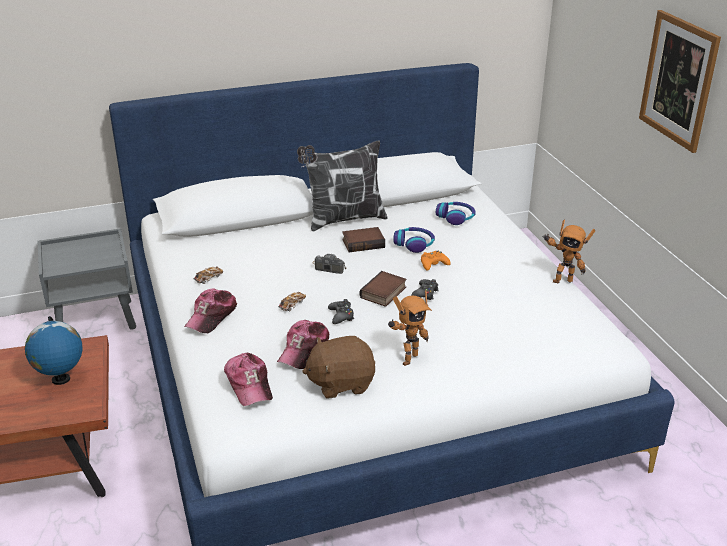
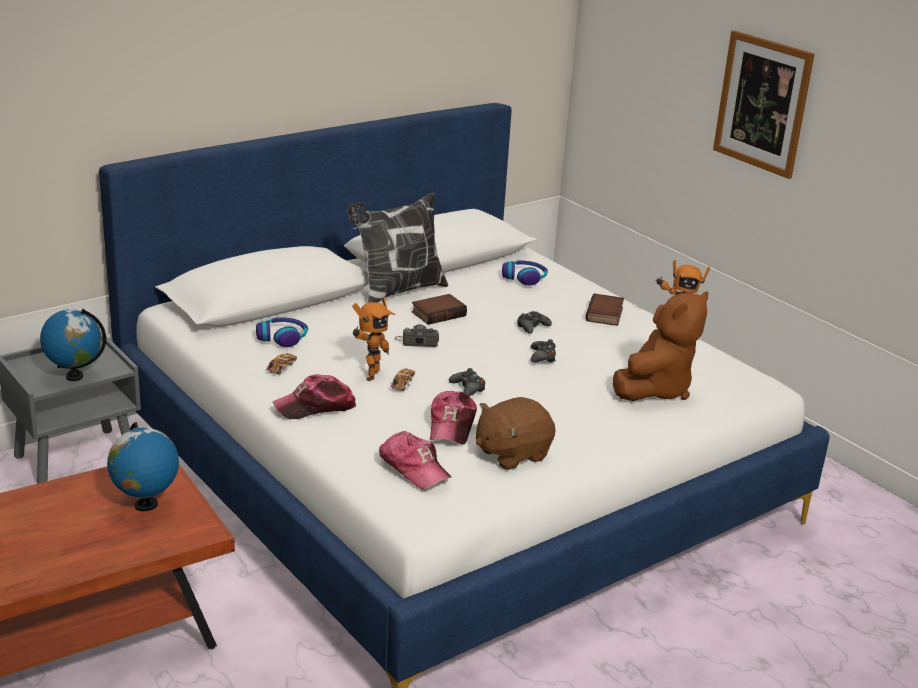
camera: 20 degrees left, 5 degrees down
cap [184,288,237,333] -> cap turned 60 degrees clockwise [273,374,356,419]
book [360,271,406,307] -> book moved to [586,294,624,326]
toy robot [388,290,432,366] -> toy robot moved to [352,297,396,381]
headphones [393,227,435,253] -> headphones moved to [256,318,308,347]
orange game controller [421,250,451,271] -> black game controller [517,311,552,334]
none -> globe [40,309,106,381]
none -> brown plush toy [613,291,709,401]

